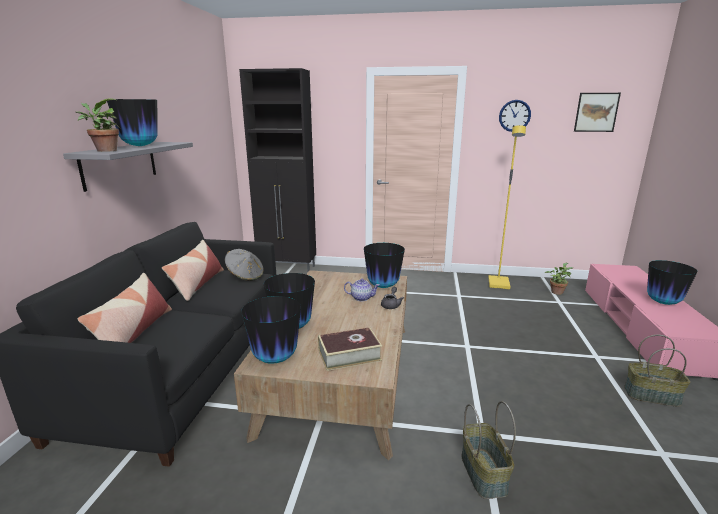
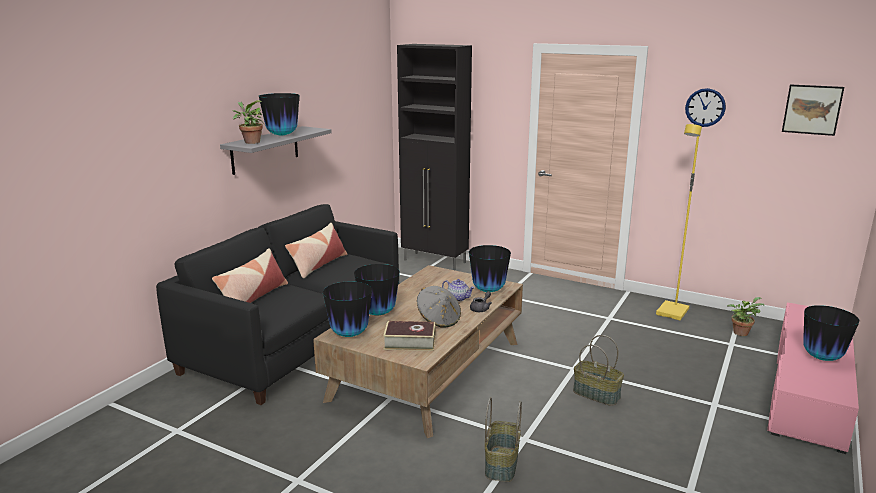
camera: 20 degrees right, 0 degrees up
grey hat [225,249,264,281] -> grey hat moved to [417,286,461,327]
basket [624,335,690,407] -> basket moved to [573,335,624,406]

